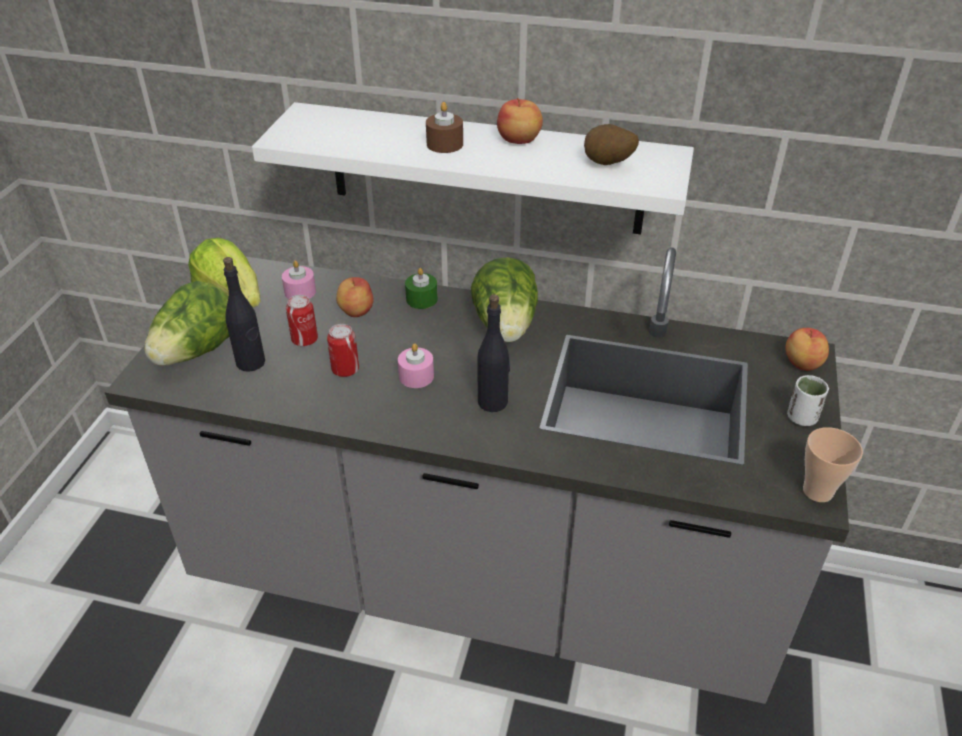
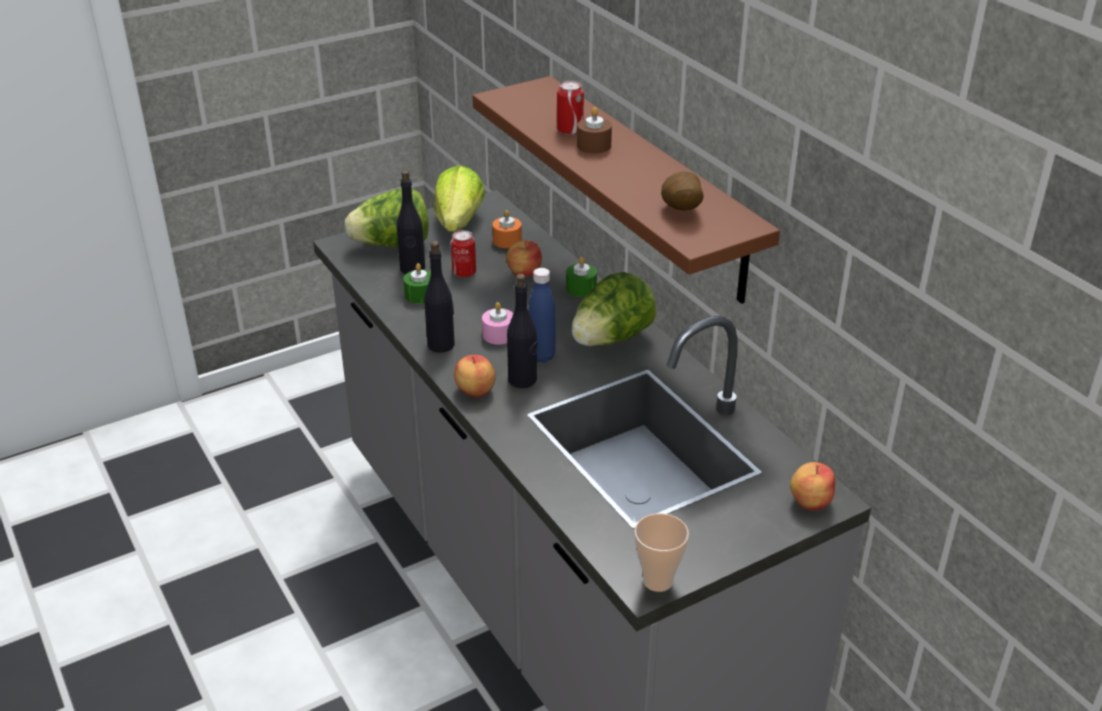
camera: 45 degrees right, 5 degrees down
white shelf [252,102,694,234] -> brown shelf [472,76,780,304]
pink candle [282,261,316,299] -> orange candle [492,210,522,248]
can [327,324,359,377] -> can moved to [557,81,584,135]
apple [497,98,543,144] -> apple moved to [454,355,496,397]
white cup [787,375,829,426] -> none
none -> green candle [403,263,431,304]
none -> black bottle [424,241,455,353]
none -> blue bottle [528,268,556,363]

